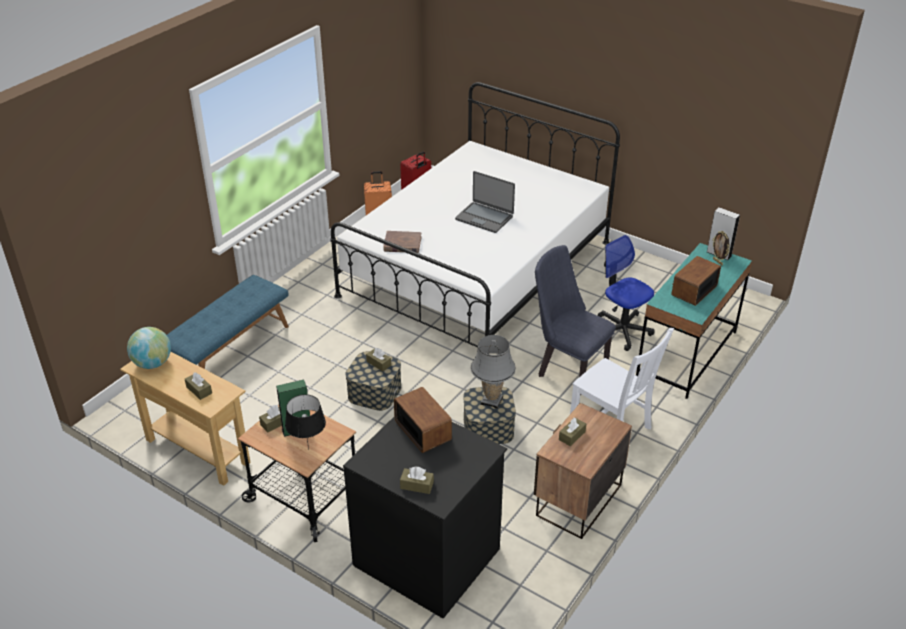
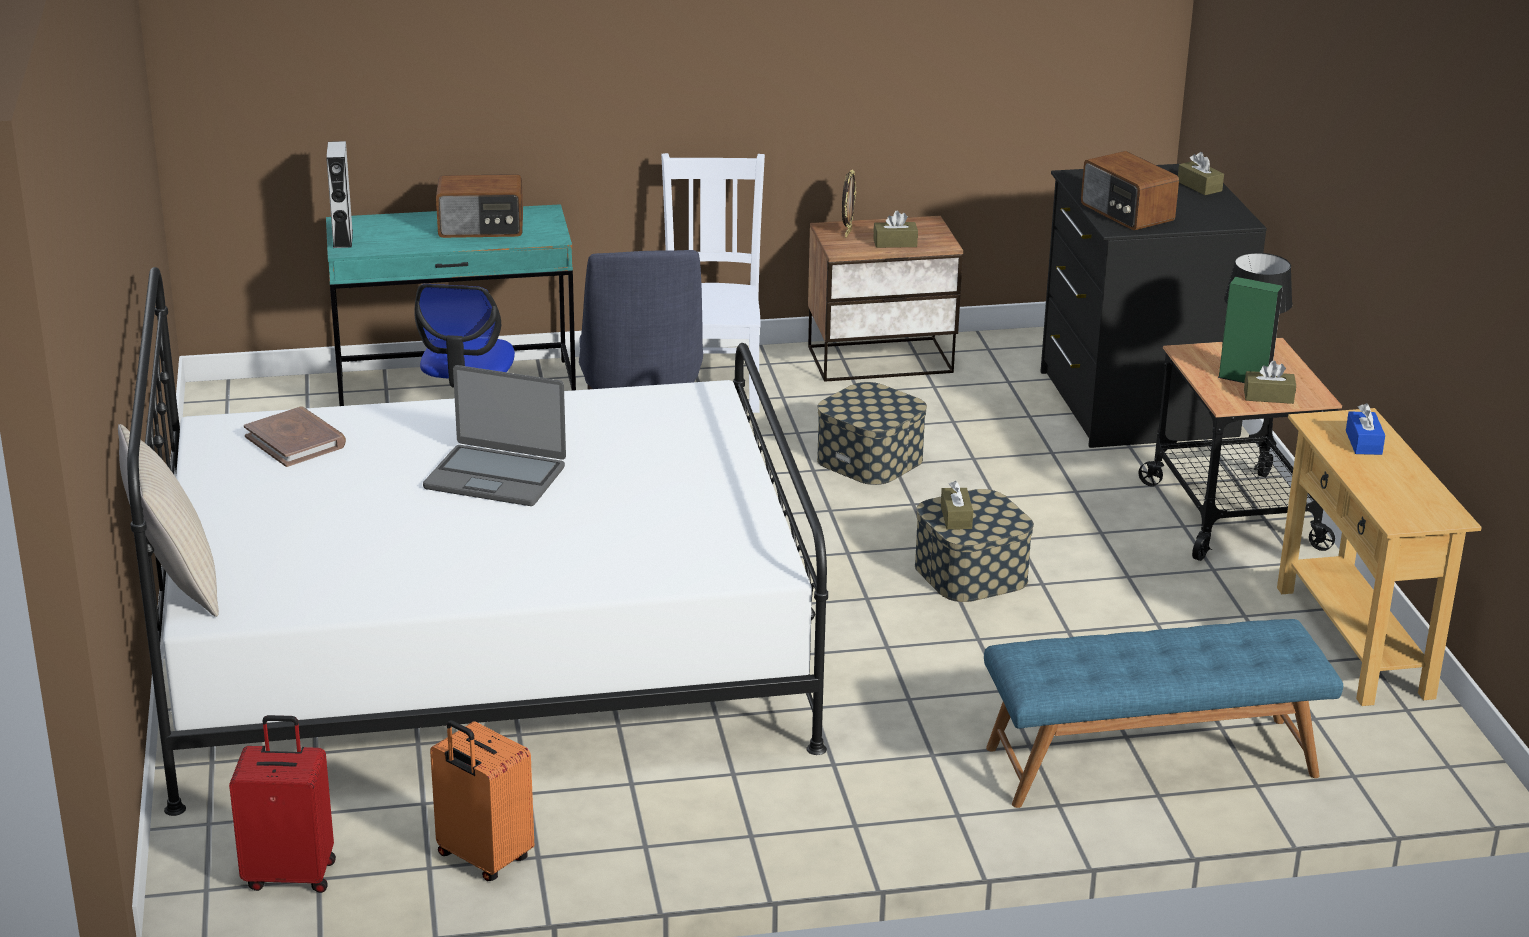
camera: 135 degrees left, 10 degrees down
globe [127,327,171,369] -> none
brown tissue box [185,373,212,400] -> blue tissue box [1346,403,1385,455]
brown book [383,231,422,253] -> brown book moved to [244,406,346,467]
radio [394,387,452,453] -> radio turned 45 degrees counterclockwise [1081,151,1179,230]
laptop [455,171,515,233] -> laptop turned 120 degrees clockwise [423,365,566,506]
grey table lamp [471,335,516,409] -> none
picture frame [712,231,730,265] -> picture frame moved to [842,169,856,238]
none -> beige pillow [118,424,219,617]

